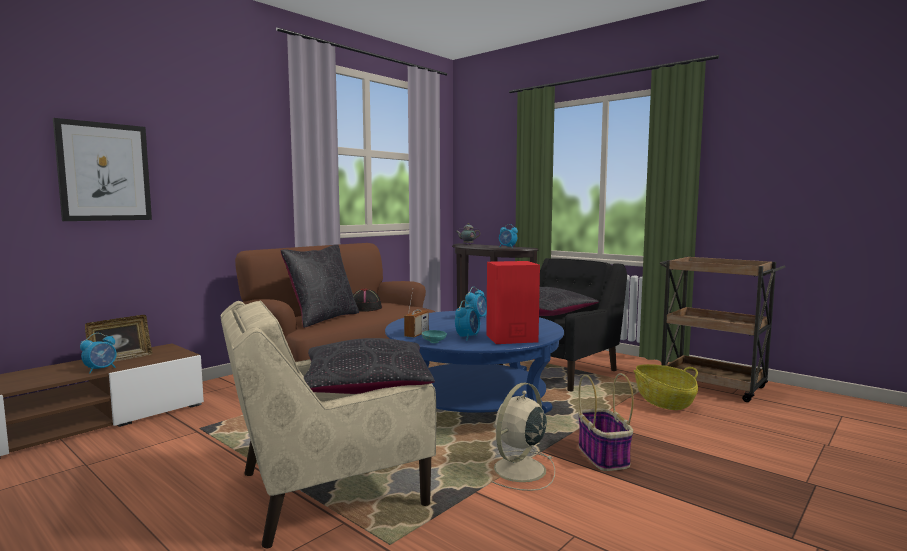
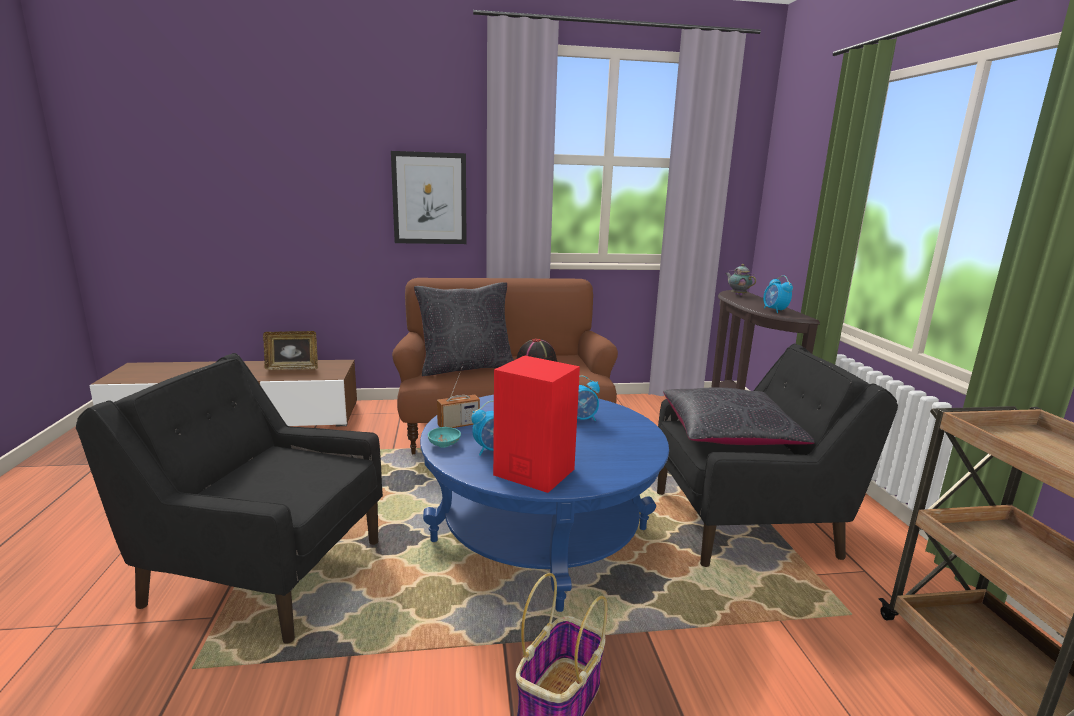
camera: 40 degrees right, 10 degrees up
picture [53,118,152,221] -> picture moved to [391,151,467,244]
alarm clock [80,333,117,373] -> none
beige armchair [220,300,437,549] -> black armchair [76,353,383,644]
black pillow [304,338,435,394] -> none
beige fan [488,383,555,491] -> none
basket [633,364,698,410] -> none

